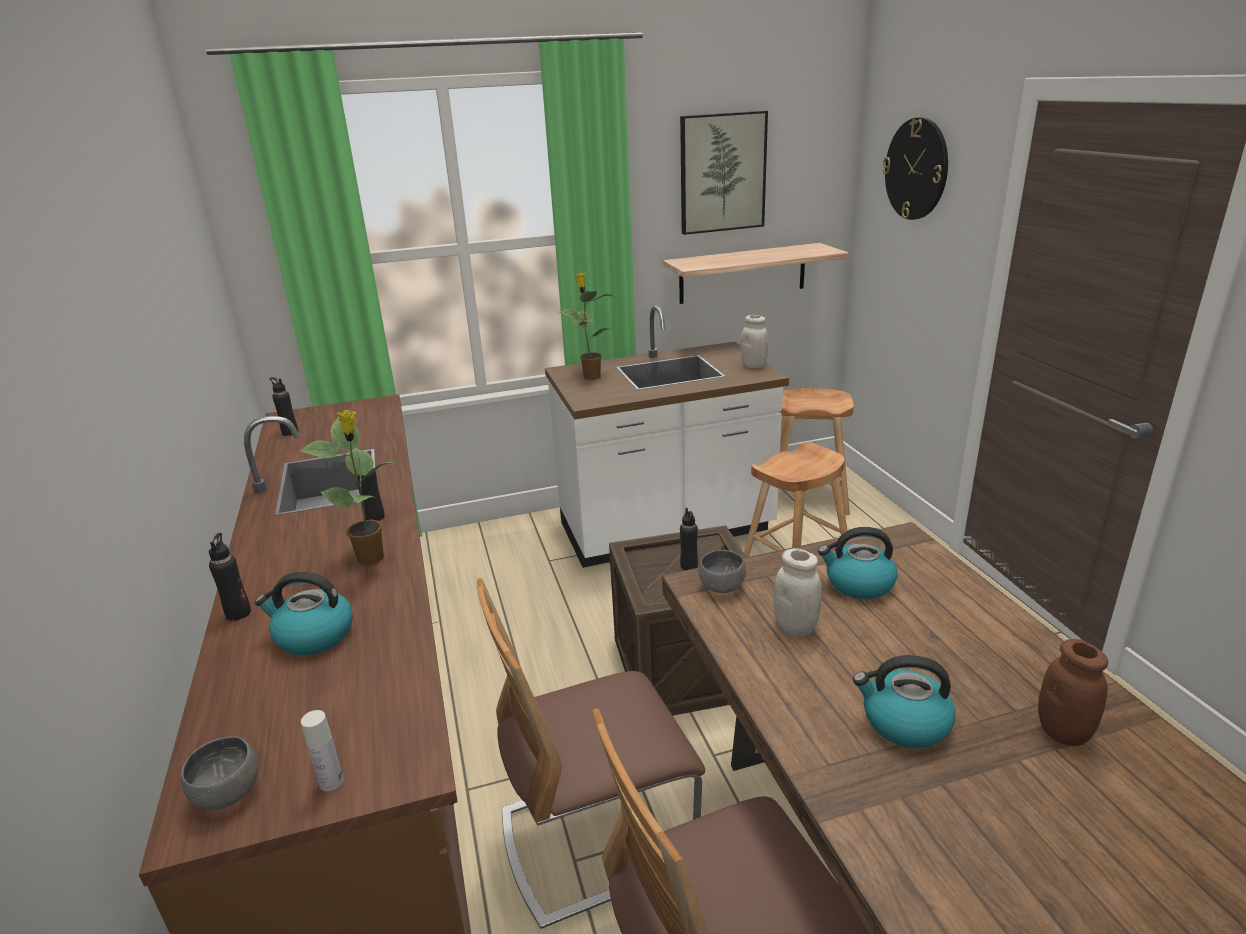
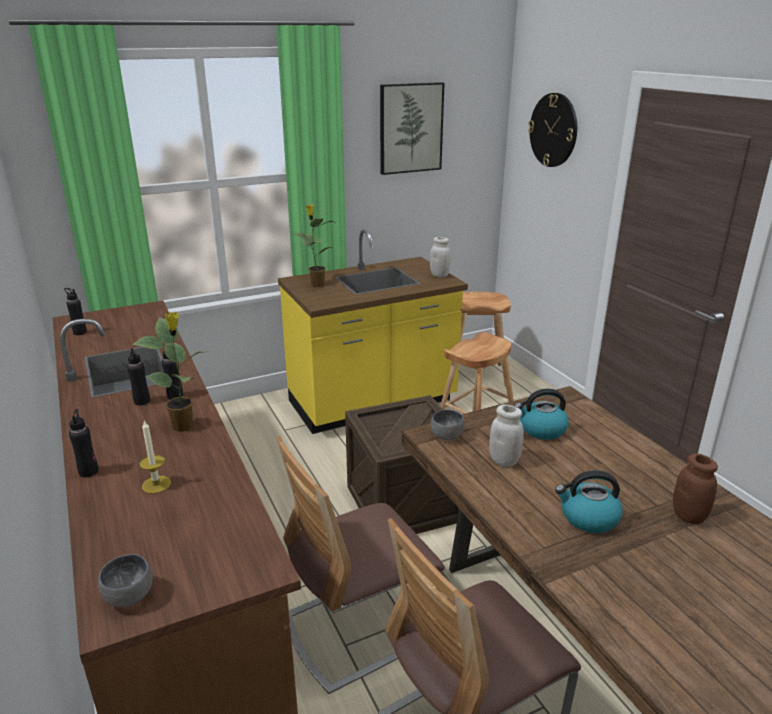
camera: 10 degrees left, 0 degrees up
kettle [255,572,353,655] -> candle [140,420,171,494]
white bottle [301,710,344,791] -> none
white counter [545,305,789,568] -> yellow counter [278,229,468,434]
shelf [663,243,849,304] -> none
black bottle [680,508,698,570] -> black bottle moved to [127,348,150,405]

